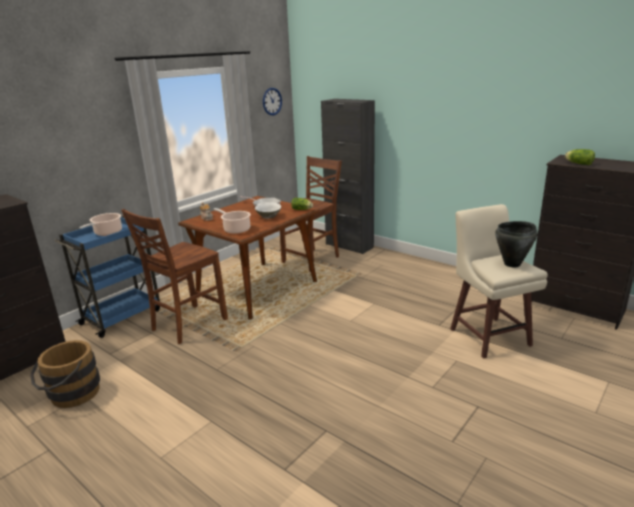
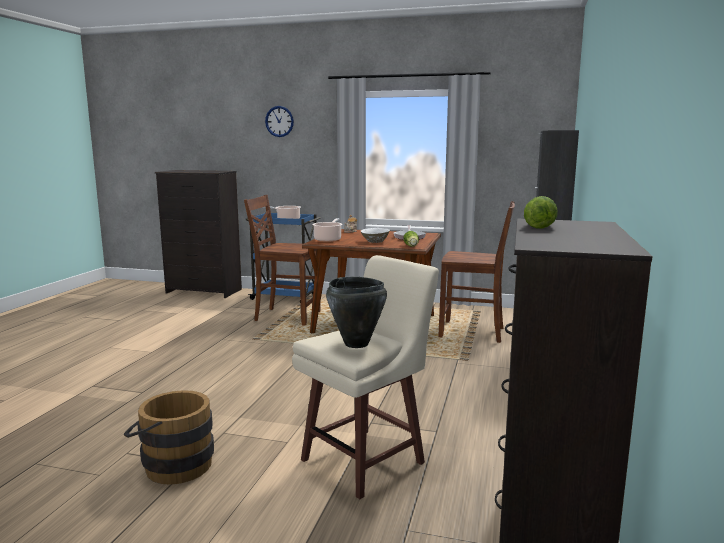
camera: 65 degrees right, 10 degrees down
brown bucket [30,340,100,408] -> brown bucket moved to [124,390,214,485]
wall clock [263,88,282,115] -> wall clock moved to [265,106,294,137]

